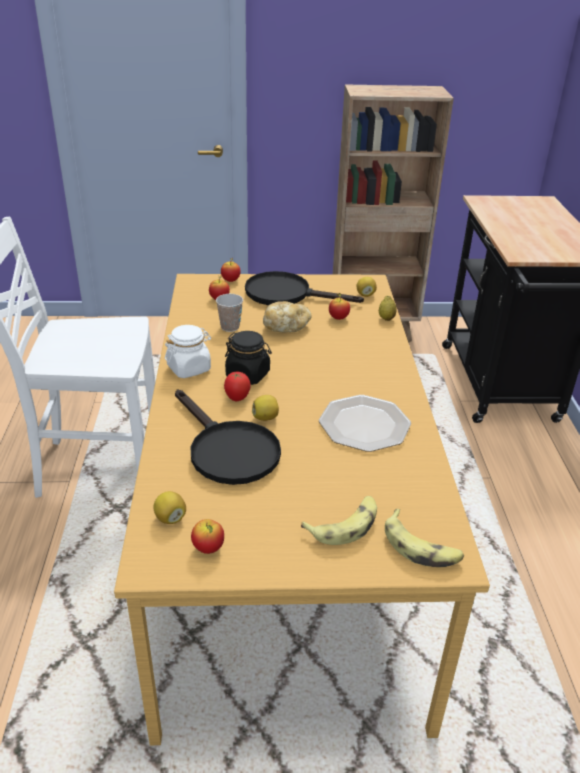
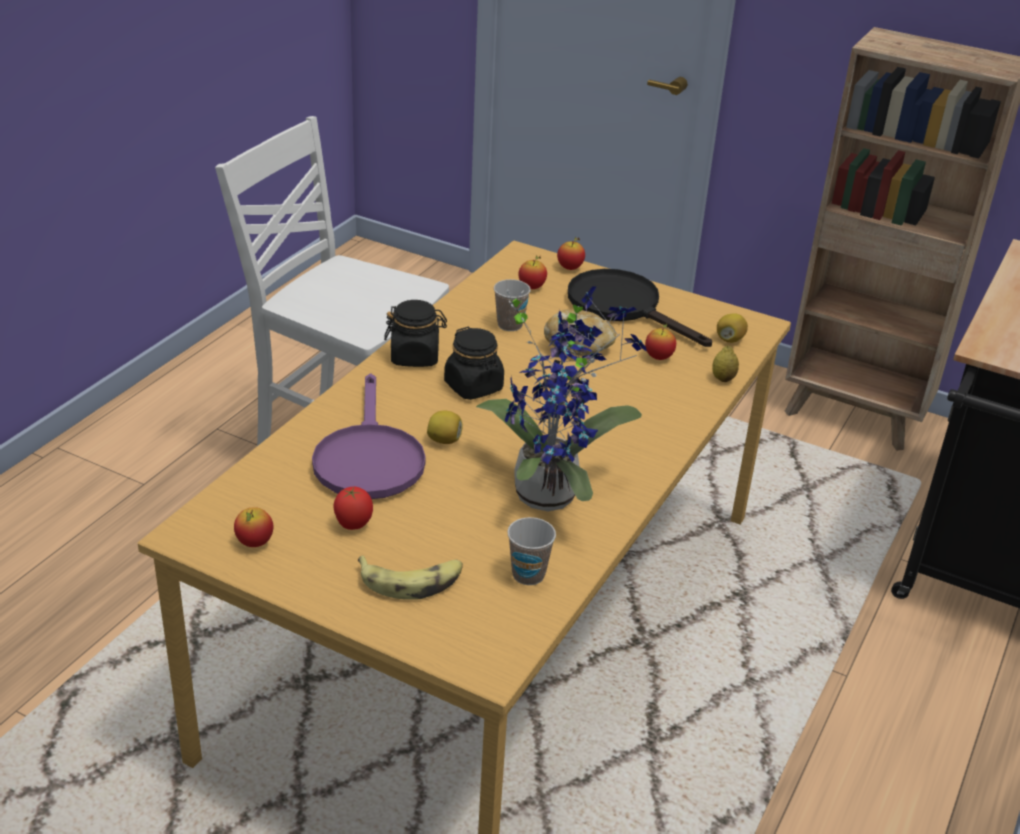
camera: 30 degrees right, 0 degrees up
lemon [153,491,186,524] -> none
white jar [165,325,211,378] -> black jar [384,300,447,367]
black frying pan [175,389,281,485] -> purple frying pan [312,373,426,499]
tomato [224,372,251,401] -> tomato moved to [333,487,373,530]
plate [319,395,411,452] -> potted plant [476,287,647,511]
banana [385,509,464,567] -> none
none -> cup [507,517,556,585]

